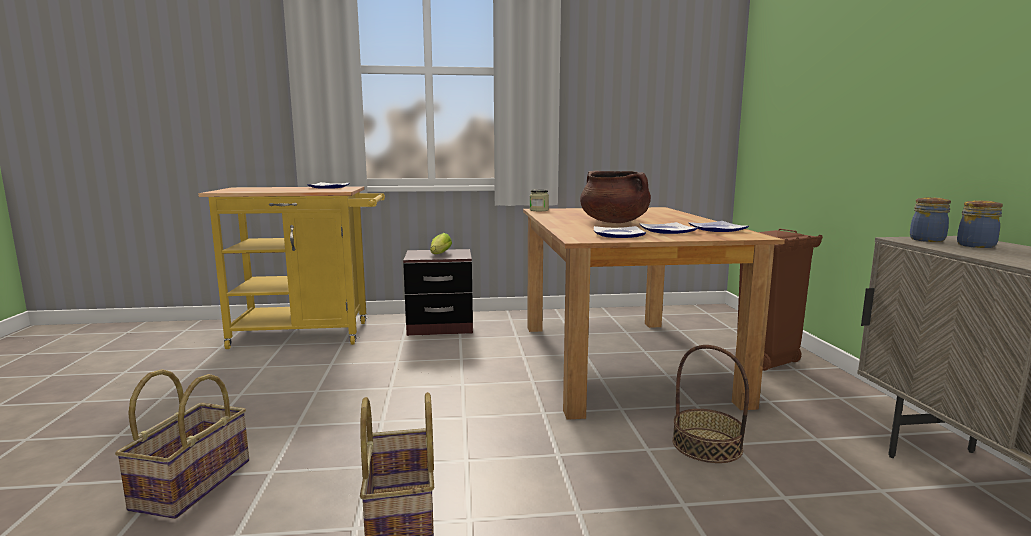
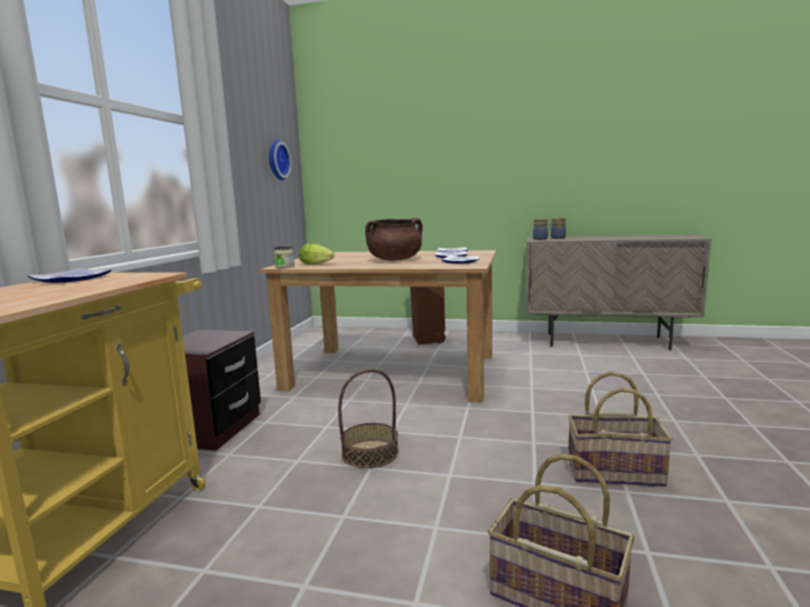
camera: 70 degrees left, 0 degrees up
lettuce [430,233,452,254] -> lettuce moved to [299,243,335,265]
basket [672,345,749,463] -> basket moved to [338,369,399,468]
none -> wall clock [269,140,292,180]

